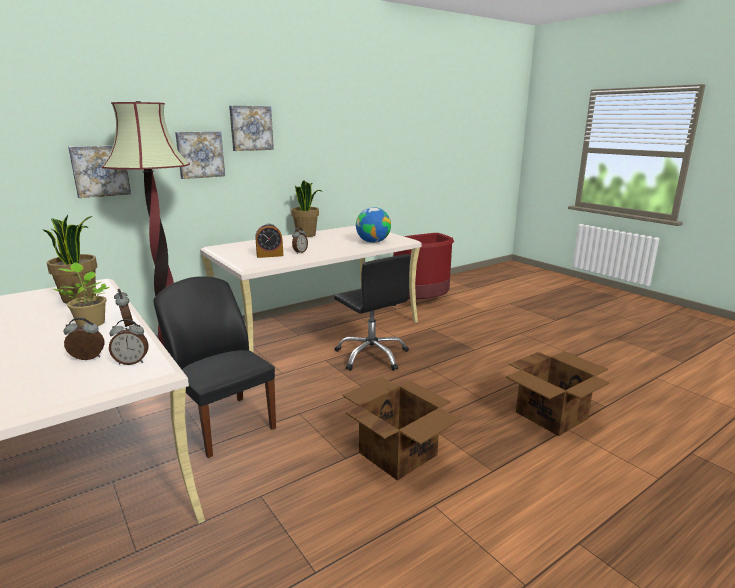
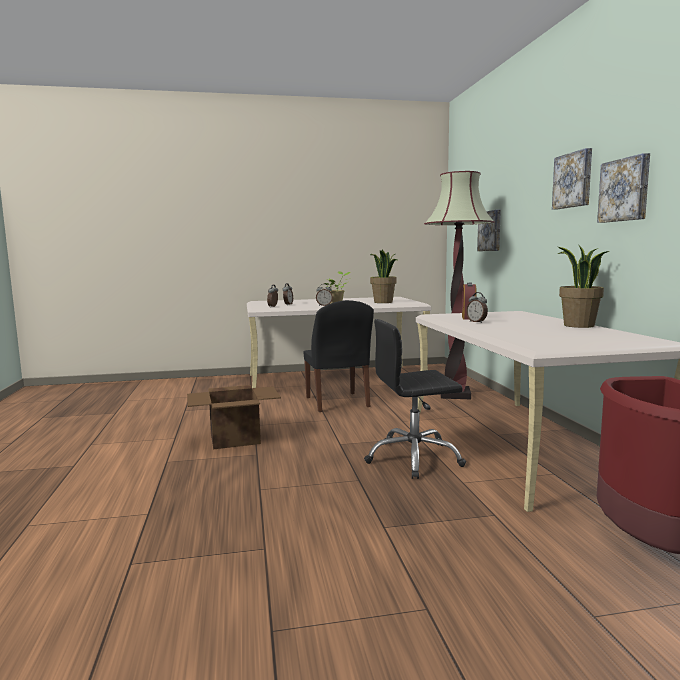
camera: 115 degrees right, 10 degrees down
black chair [153,276,276,458] -> black chair turned 90 degrees clockwise [303,300,374,412]
picture [175,131,225,179] -> picture moved to [597,153,650,223]
globe [356,207,391,243] -> none
cardboard box [506,351,610,436] -> none

